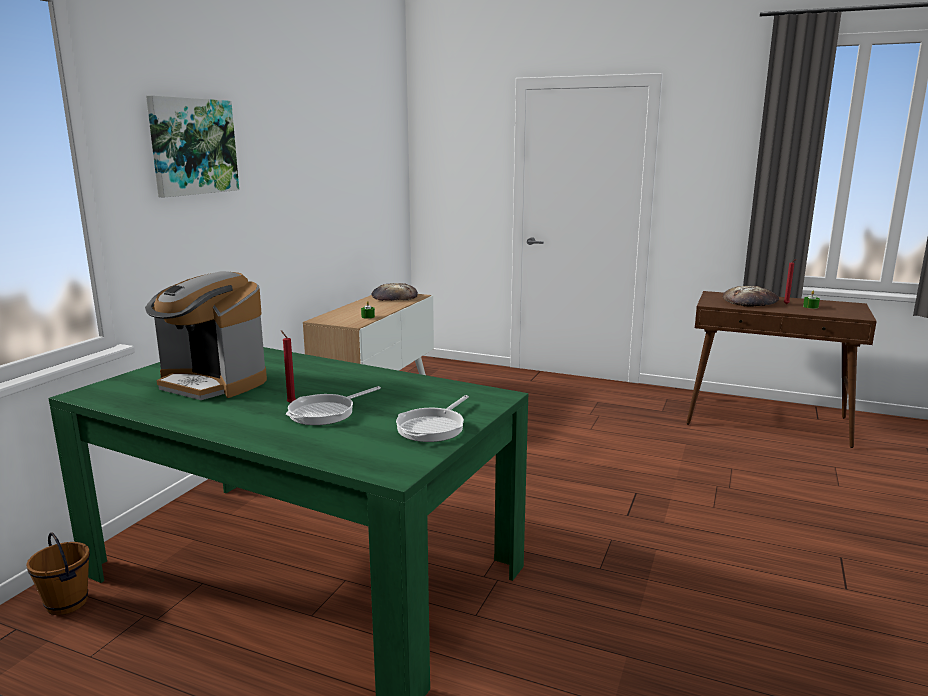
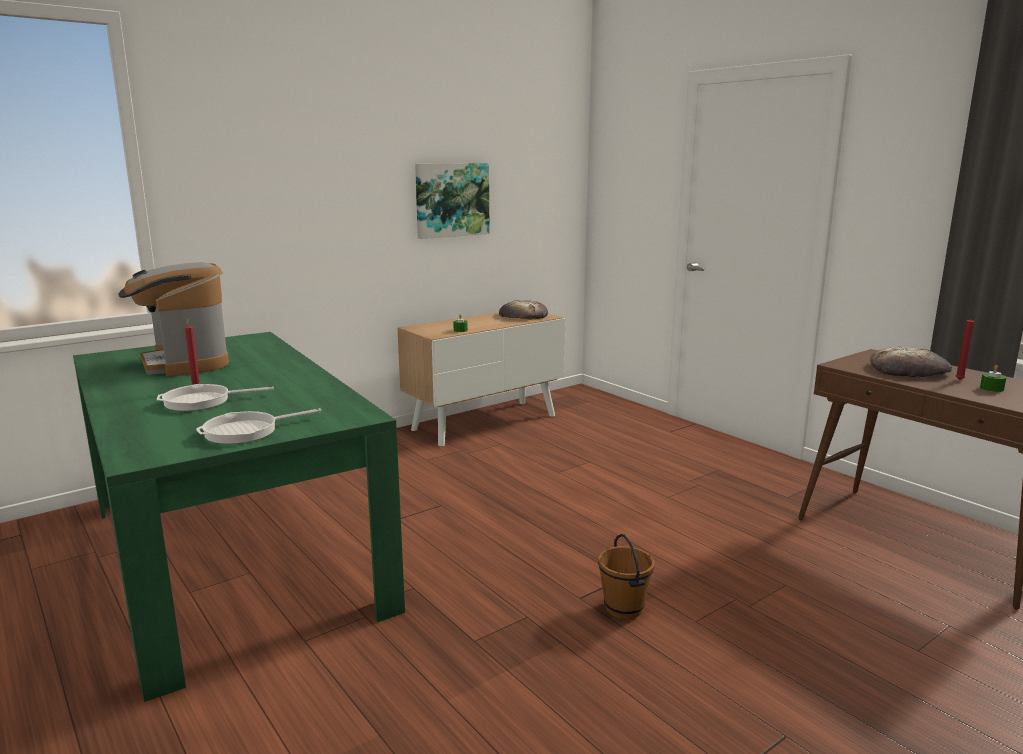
camera: 30 degrees right, 0 degrees up
brown bucket [26,532,90,615] -> brown bucket moved to [598,534,654,619]
picture [146,95,239,197] -> picture moved to [415,163,490,239]

